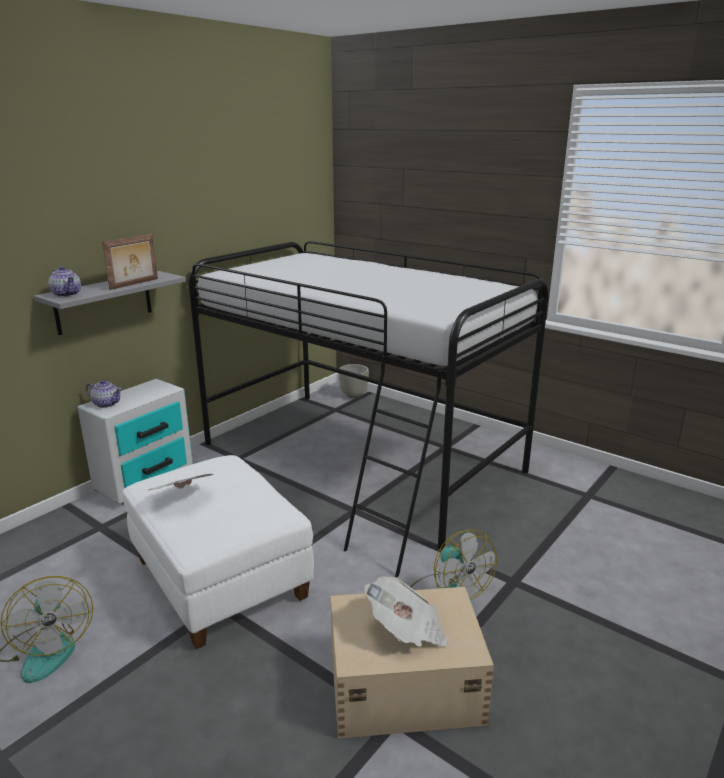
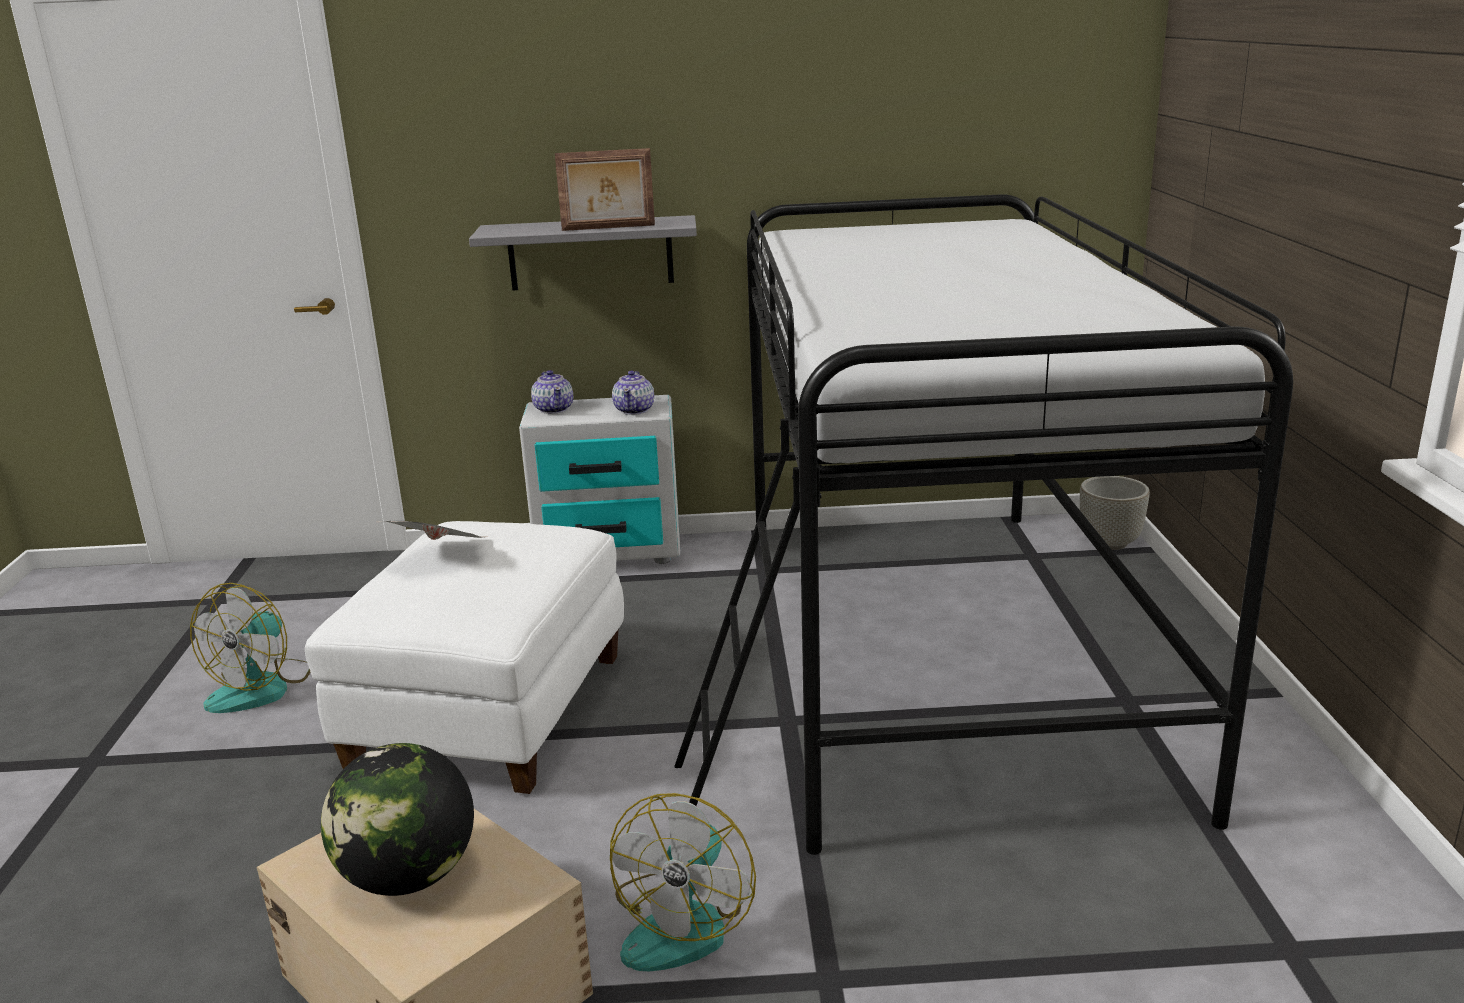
camera: 50 degrees right, 0 degrees up
teapot [48,266,81,297] -> teapot moved to [612,371,654,415]
newspaper [364,576,448,647] -> globe [321,743,474,896]

